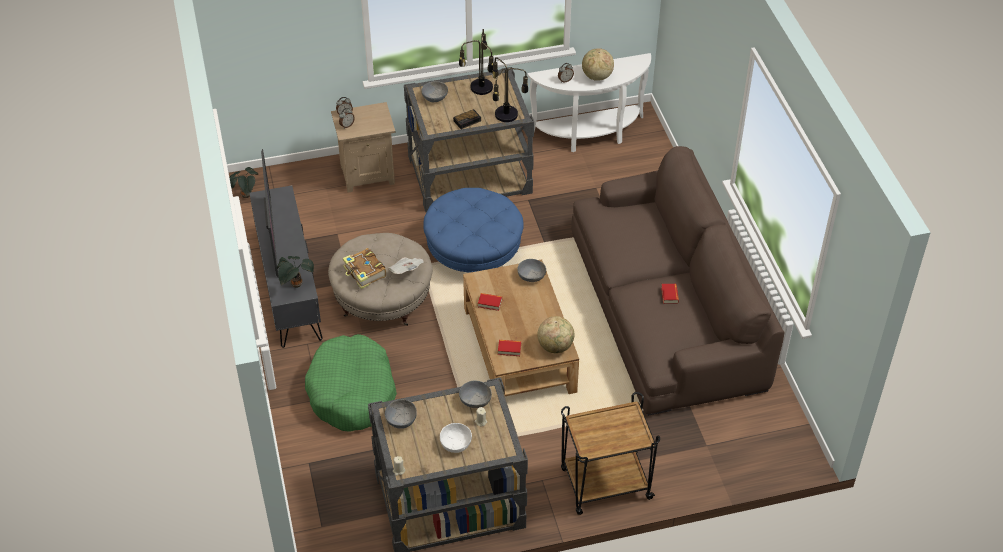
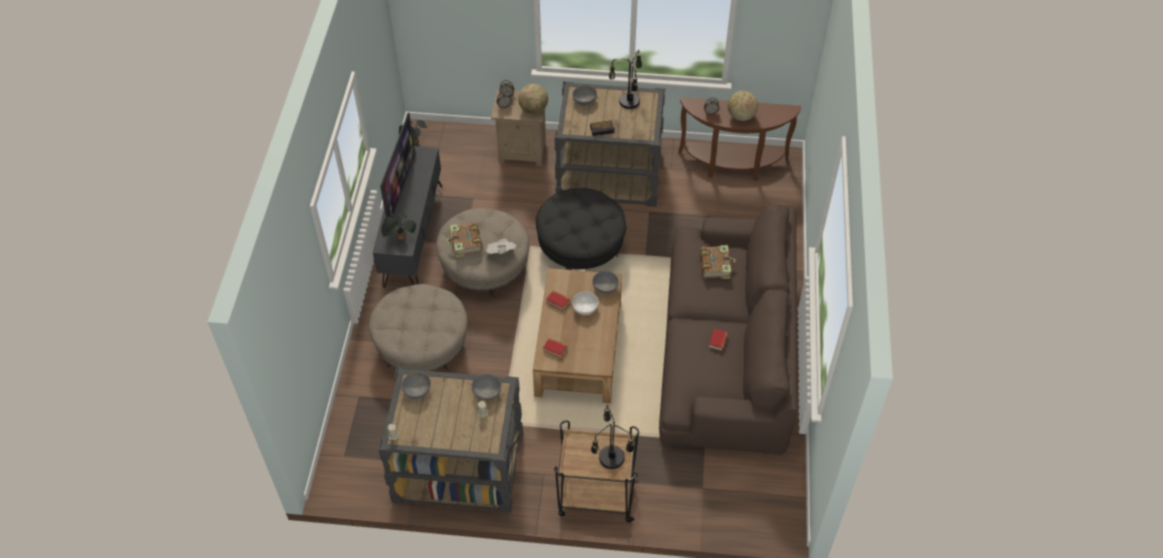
camera: 20 degrees right, 5 degrees up
green dog bed [305,334,397,432] -> beige ottoman [369,284,468,371]
blue ottoman [424,188,524,273] -> black ottoman [536,188,626,270]
white bowl [440,423,472,453] -> white bowl moved to [572,291,599,315]
table lamp [492,57,528,122] -> table lamp moved to [591,405,634,469]
white console table [527,53,651,152] -> brown console table [678,97,801,181]
globe [537,316,574,353] -> globe moved to [518,84,548,114]
none -> book [700,245,736,279]

